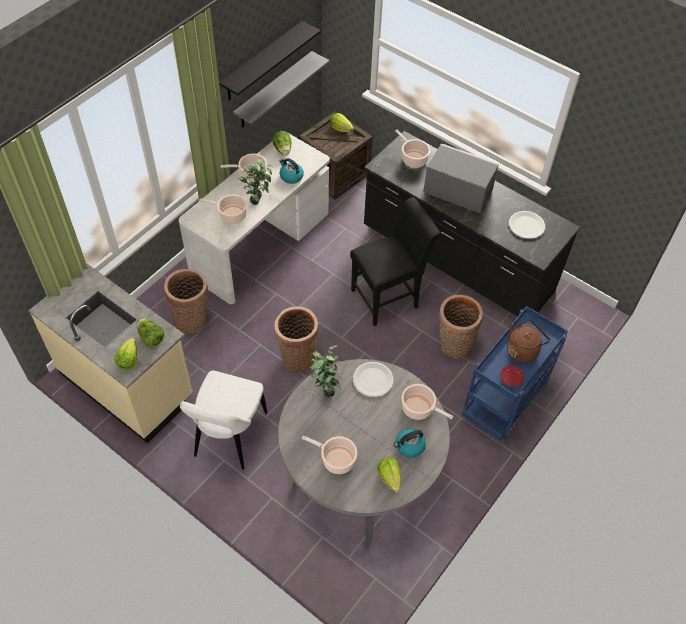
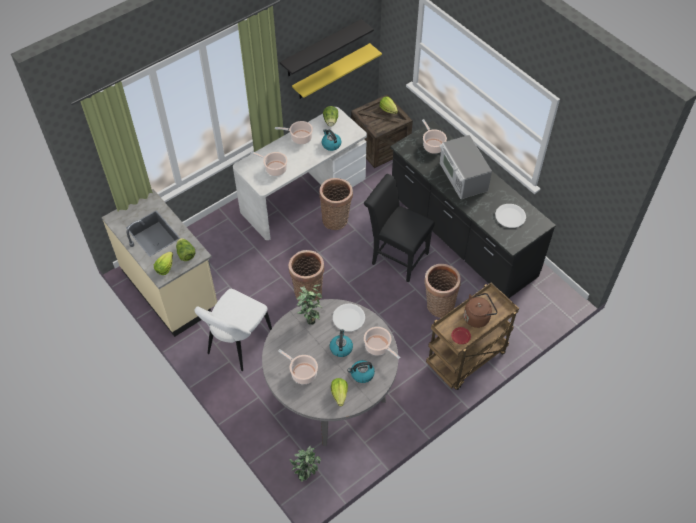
camera: 15 degrees right, 0 degrees up
basket [164,269,208,334] -> basket moved to [319,178,353,230]
grey shelf [233,51,329,127] -> yellow shelf [292,43,382,99]
potted plant [239,158,273,205] -> potted plant moved to [289,445,321,482]
black chair [350,197,442,326] -> black chair turned 135 degrees counterclockwise [364,174,435,283]
microwave [423,144,499,213] -> microwave turned 150 degrees counterclockwise [440,135,492,199]
blue cart [462,306,568,441] -> brown cart [426,283,519,390]
none -> kettle [330,329,353,357]

